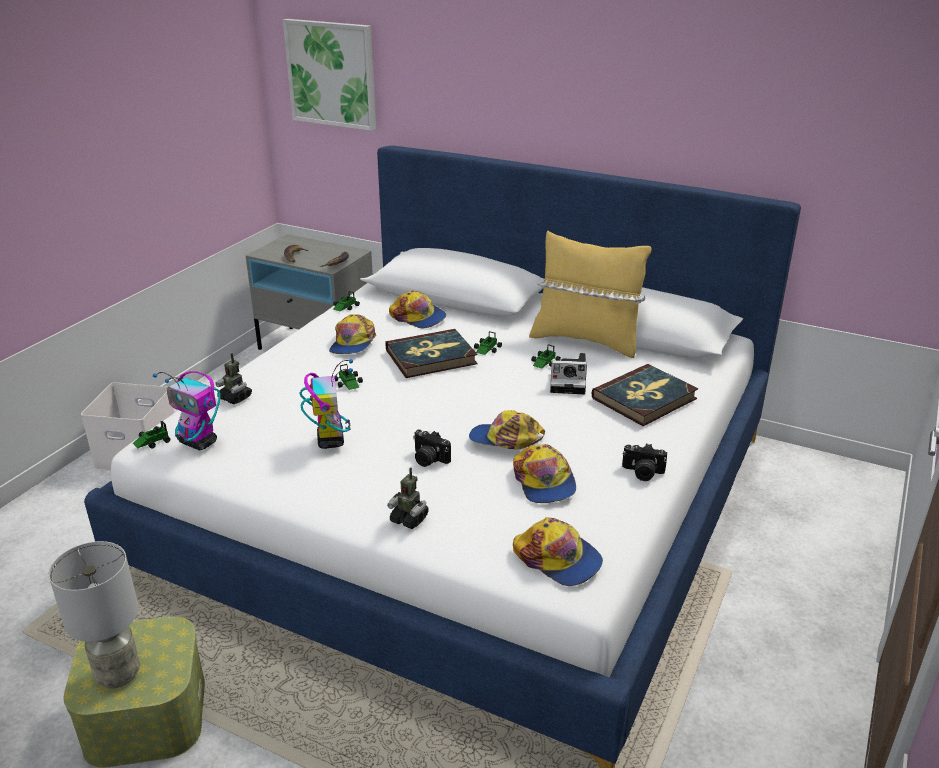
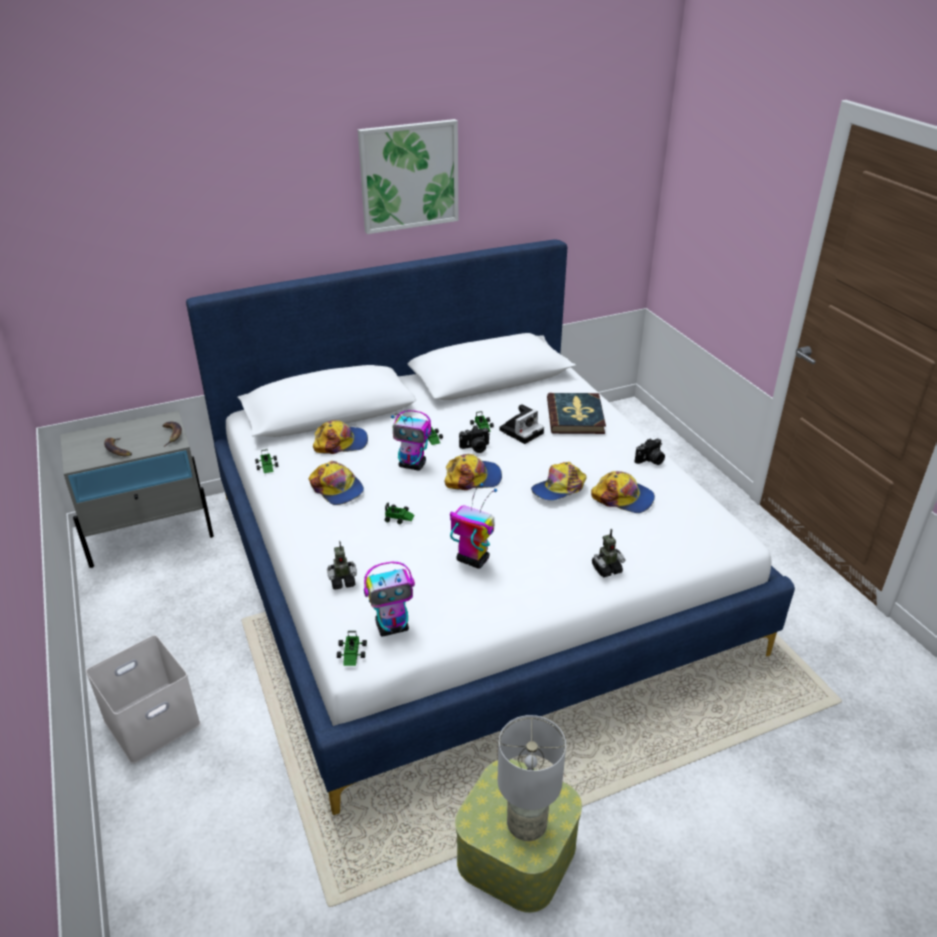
camera: 50 degrees left, 5 degrees up
picture [283,19,376,131] -> picture moved to [358,119,458,234]
book [385,329,478,378] -> toy robot [391,410,432,471]
camera [413,429,451,467] -> camera moved to [459,426,490,453]
cap [513,517,603,586] -> cap moved to [444,454,502,490]
yellow pillow [529,231,652,358] -> none

